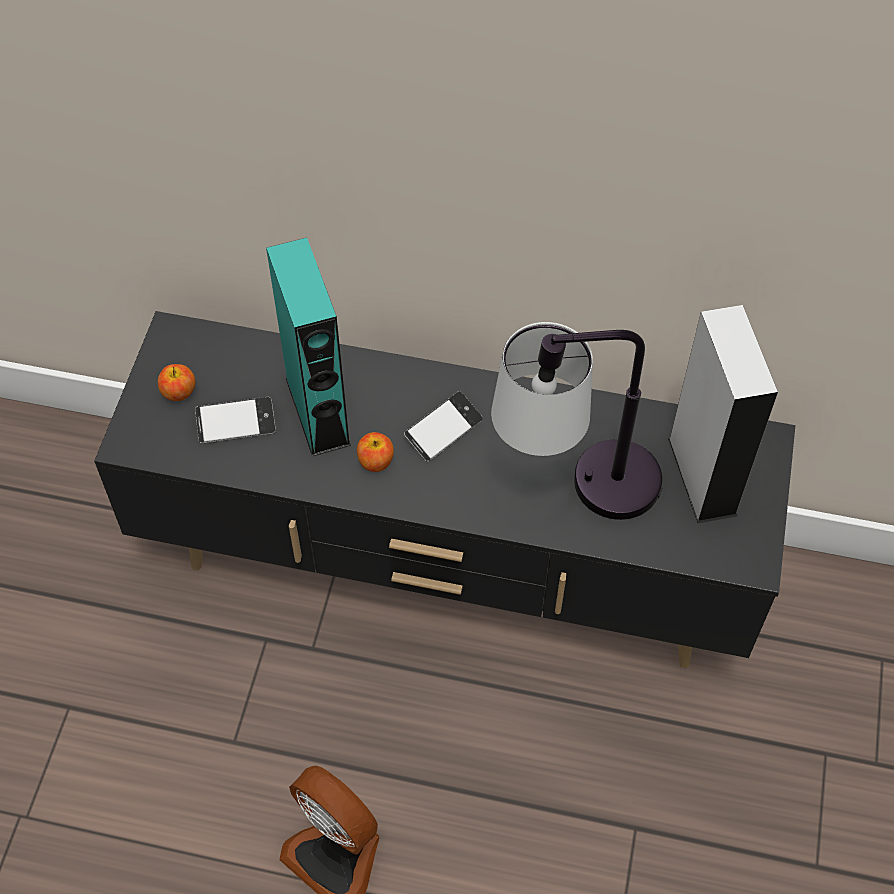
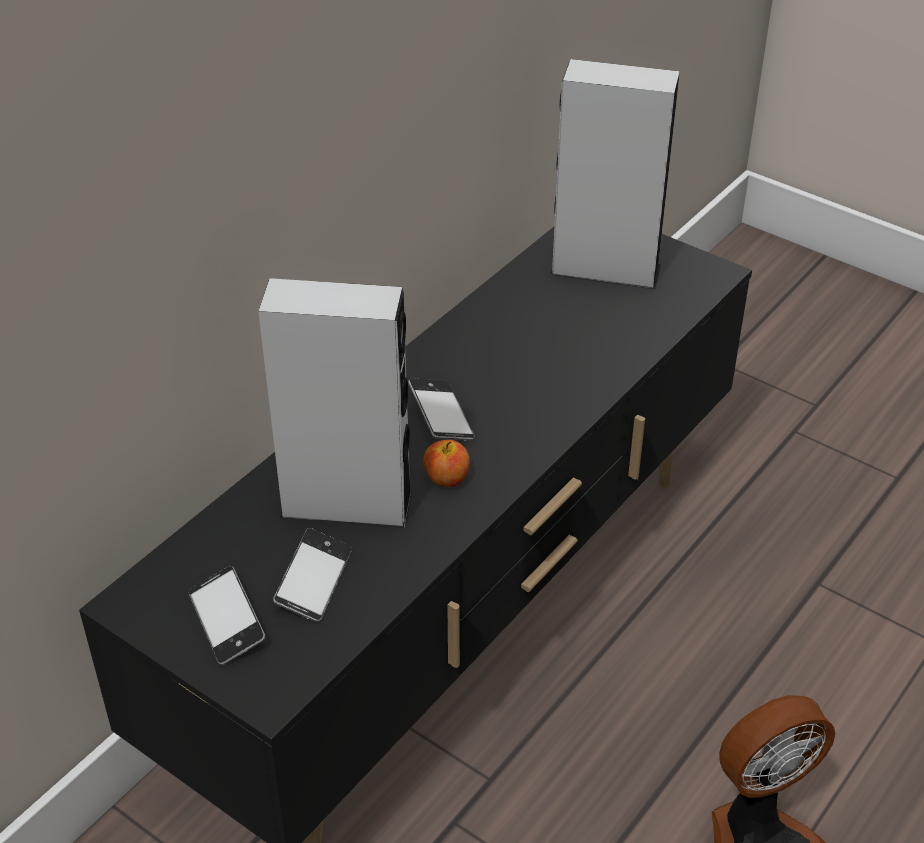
camera: 65 degrees left, 15 degrees down
apple [158,364,195,401] -> phone [189,566,266,665]
turquoise speaker [266,238,351,457] -> grey speaker [258,278,412,528]
table lamp [491,322,662,520] -> none

